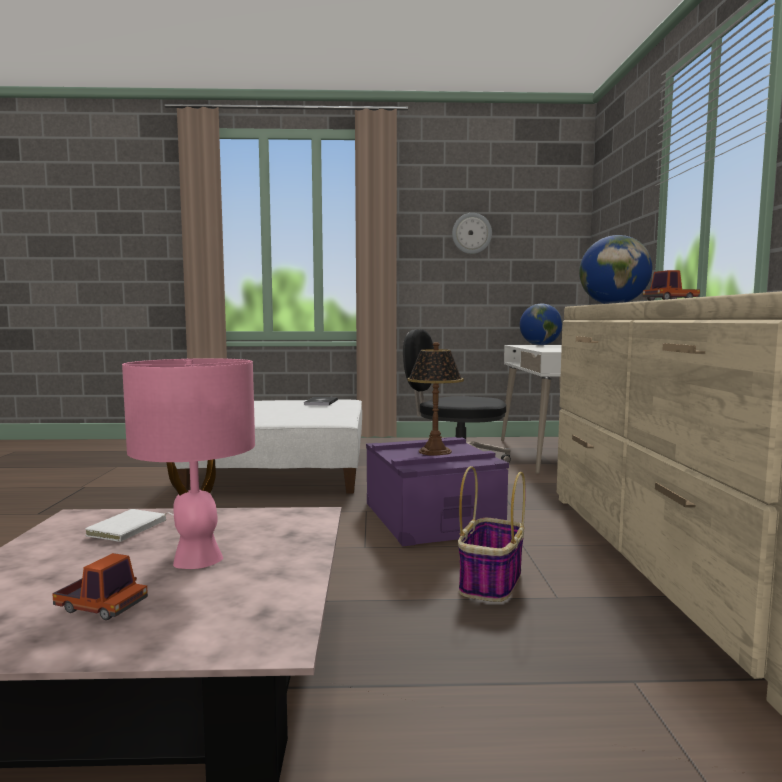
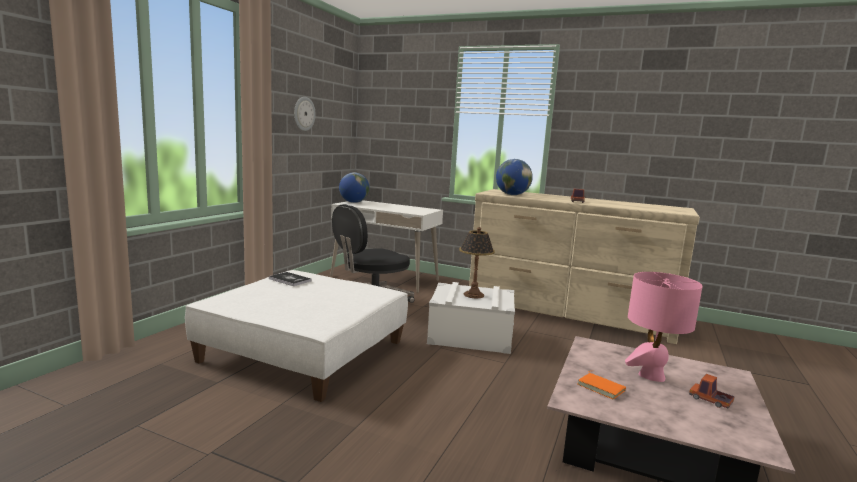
camera: 65 degrees left, 5 degrees up
toy truck [52,553,148,620] -> toy truck turned 90 degrees counterclockwise [689,374,735,408]
white book [85,509,174,542] -> orange book [577,371,626,399]
purple storage box [366,437,509,546] -> white storage box [427,282,515,354]
basket [458,466,526,602] -> none

